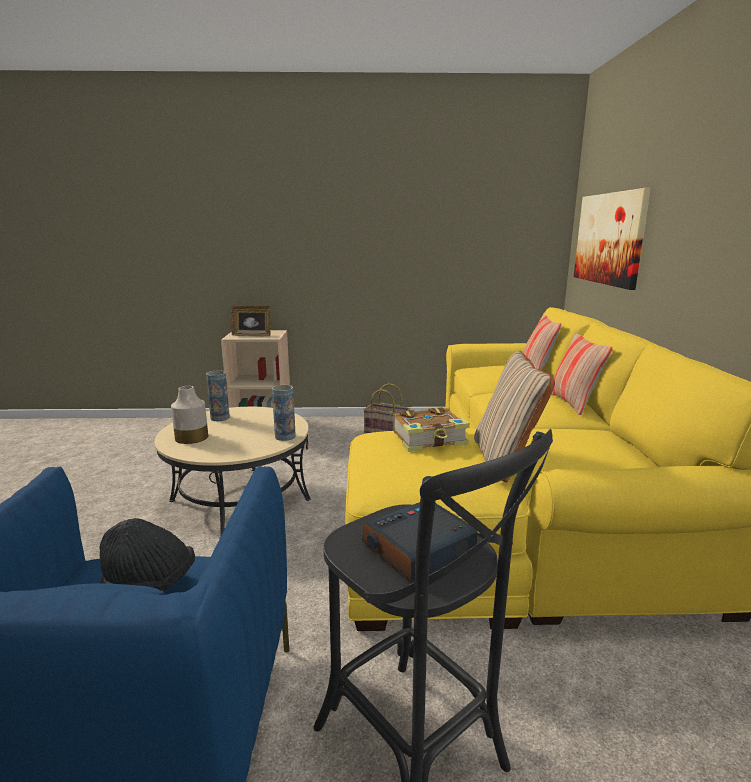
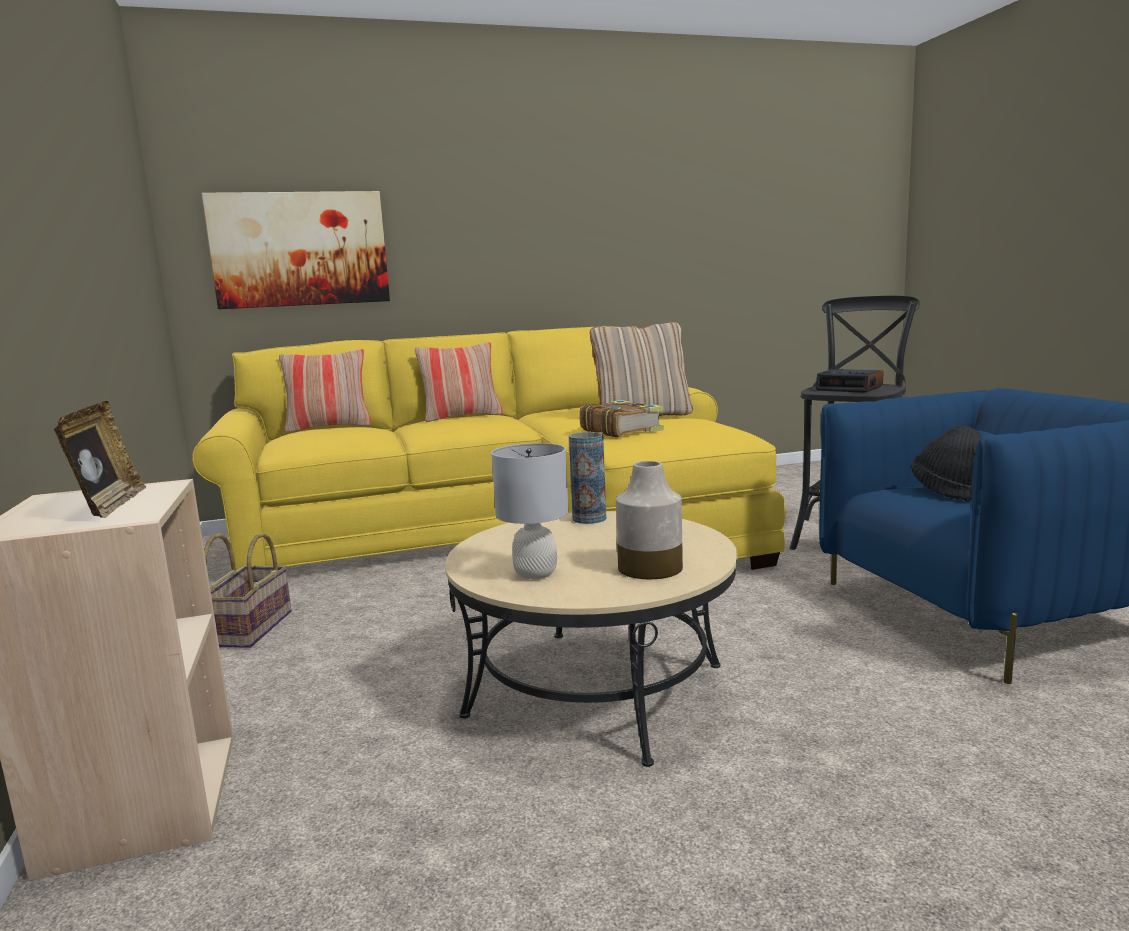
camera: 105 degrees left, 5 degrees down
vase [206,370,230,421] -> grey table lamp [491,443,569,579]

